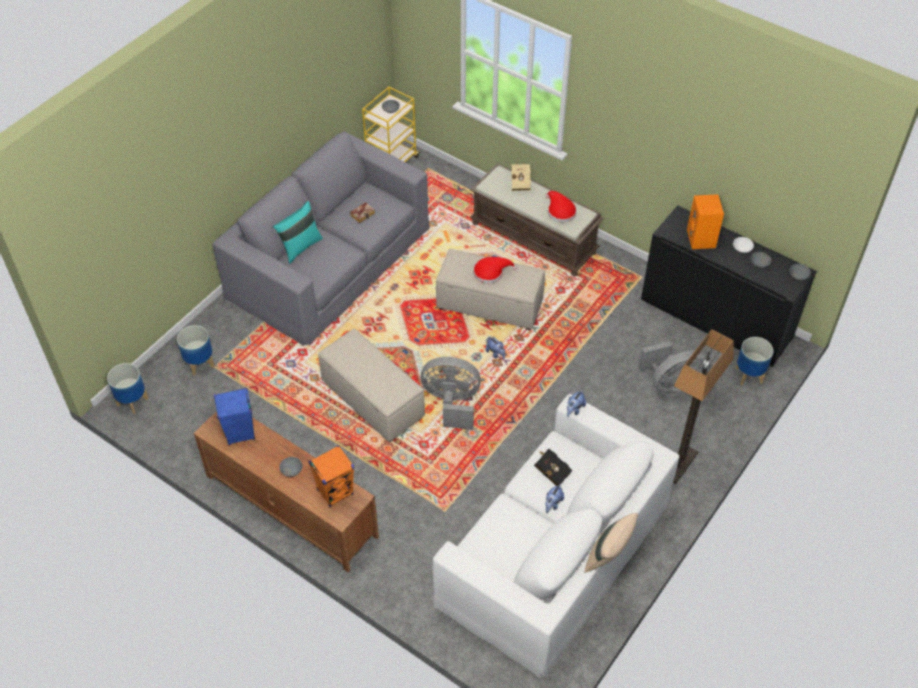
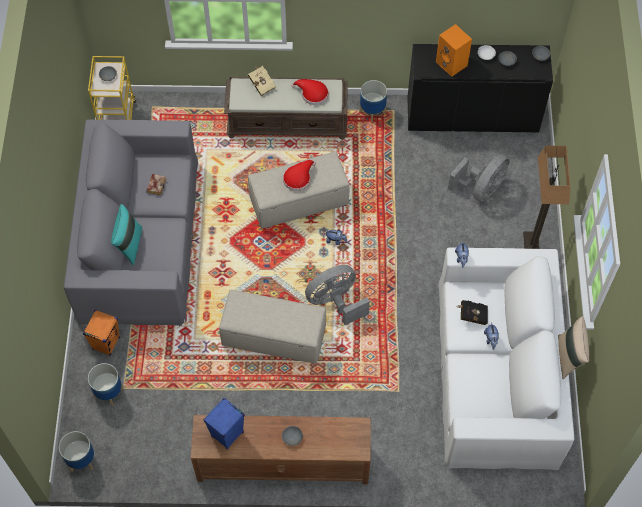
camera: 35 degrees left, 10 degrees up
orange speaker [309,445,354,507] -> orange speaker moved to [83,310,120,356]
planter [736,337,774,385] -> planter moved to [360,80,387,123]

